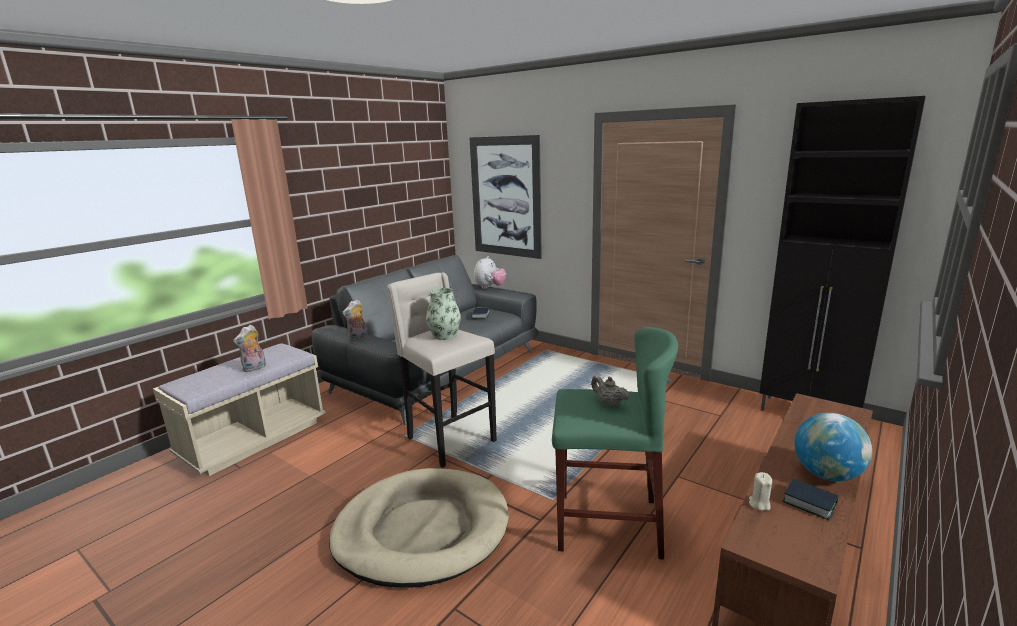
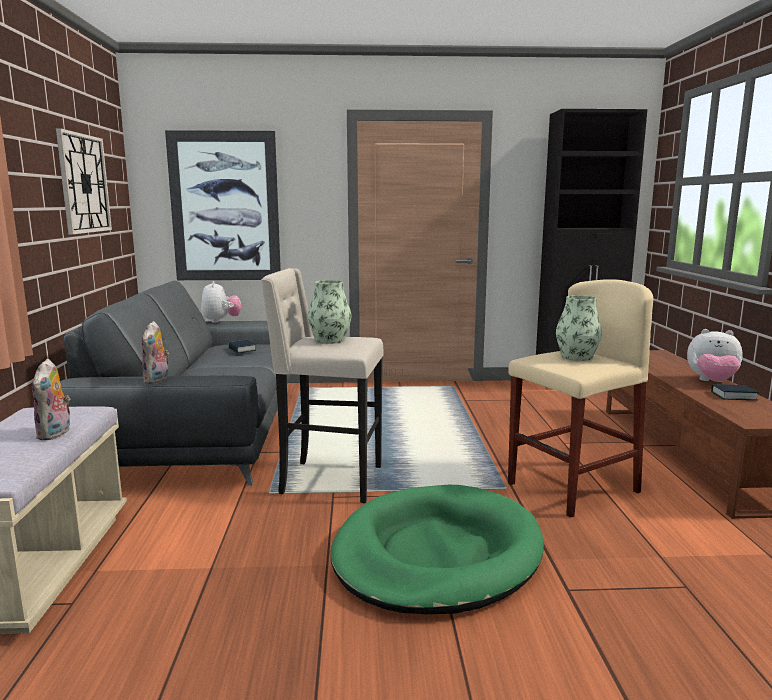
camera: 40 degrees left, 5 degrees down
beige dog bed [329,468,509,588] -> green dog bed [330,485,544,614]
green stool [552,327,678,560] -> beige stool [508,279,653,518]
beige teapot [591,375,630,407] -> vase [556,295,602,361]
beige candle [749,472,772,511] -> none
globe [794,413,872,481] -> plush toy [687,329,743,382]
none -> wall clock [56,128,112,234]

